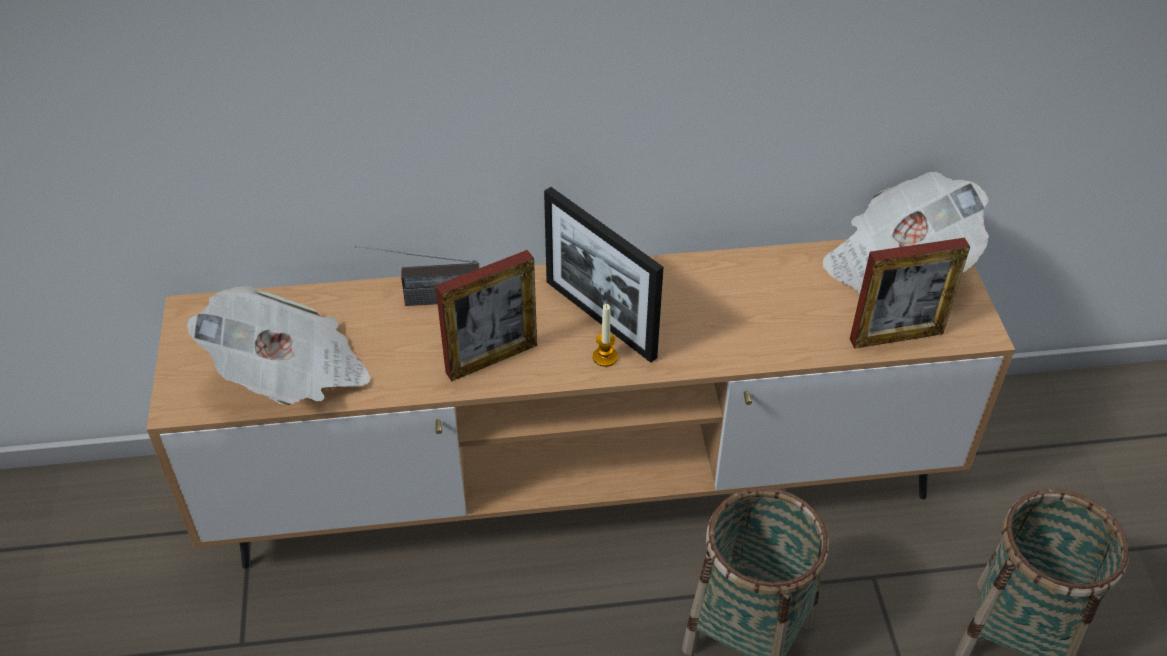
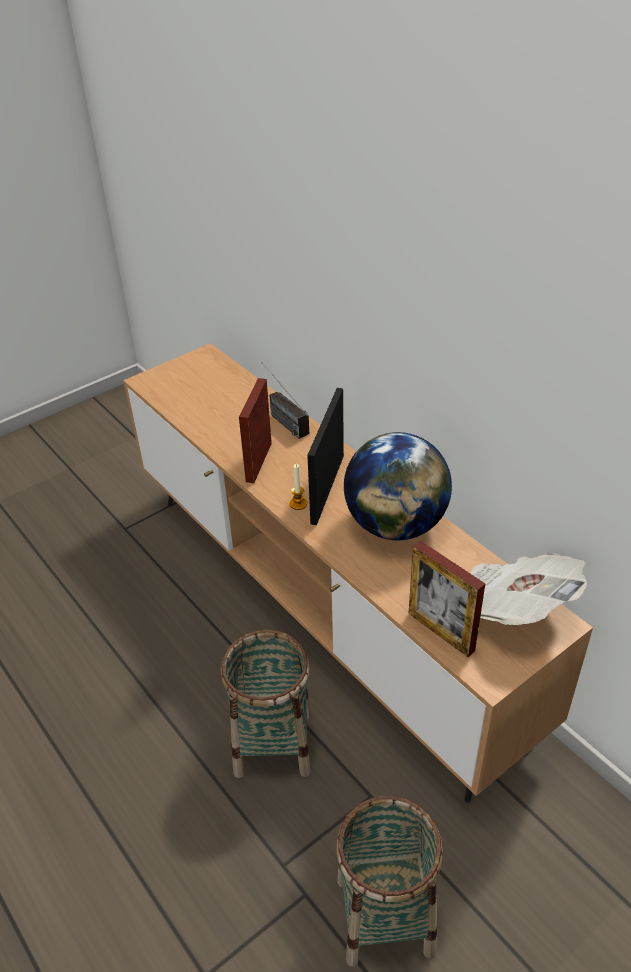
camera: 60 degrees right, 5 degrees down
newspaper [187,286,371,405] -> none
picture frame [435,250,537,382] -> picture frame turned 75 degrees clockwise [239,378,272,483]
none -> globe [344,432,452,540]

